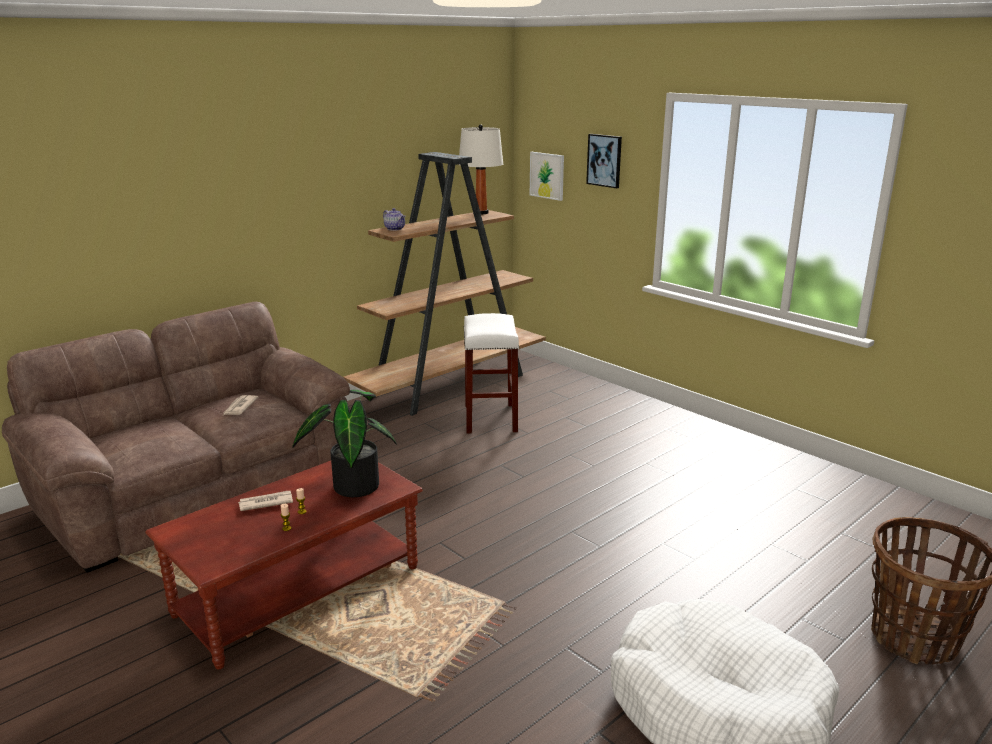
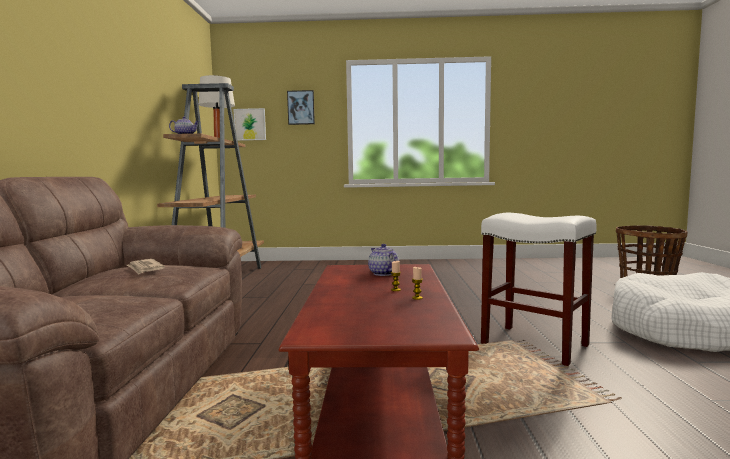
camera: 45 degrees left, 15 degrees down
newspaper [238,491,293,511] -> none
potted plant [292,390,397,497] -> teapot [368,244,399,276]
white stool [464,313,520,433] -> white stool moved to [481,213,597,366]

